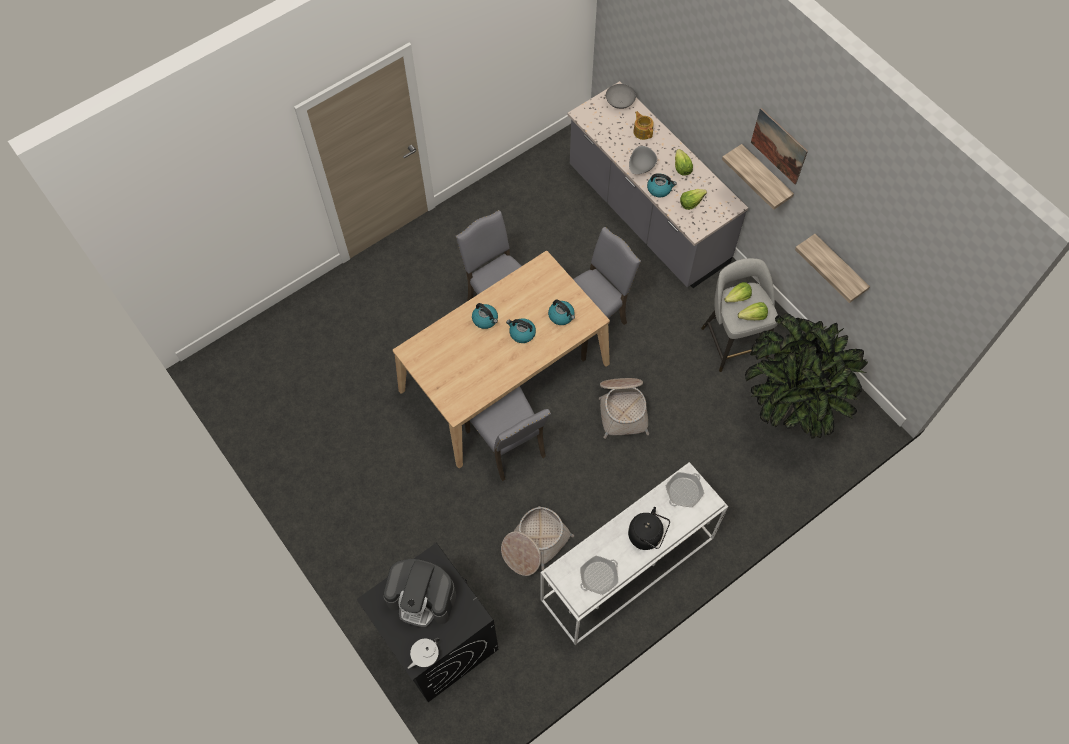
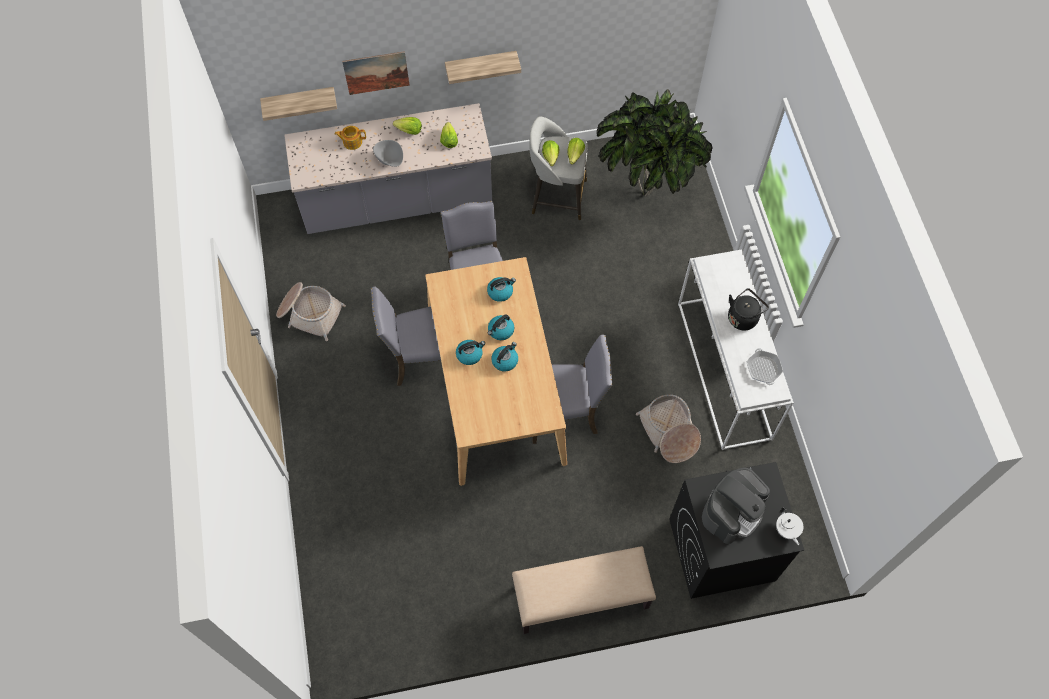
camera: 65 degrees left, 0 degrees up
basket [599,378,649,439] -> basket moved to [276,282,346,341]
grey bowl [606,84,636,109] -> none
kettle [647,173,677,197] -> kettle moved to [491,342,518,371]
frying pan [666,472,704,507] -> none
picture [751,108,808,185] -> picture moved to [342,51,410,95]
shelf [795,234,870,303] -> shelf moved to [260,87,337,121]
none -> beige bench [512,546,656,634]

